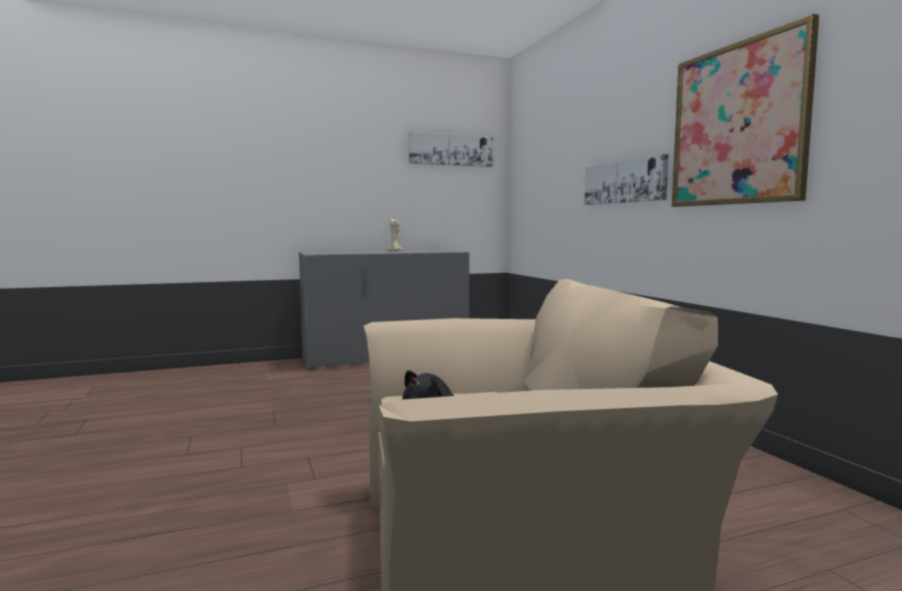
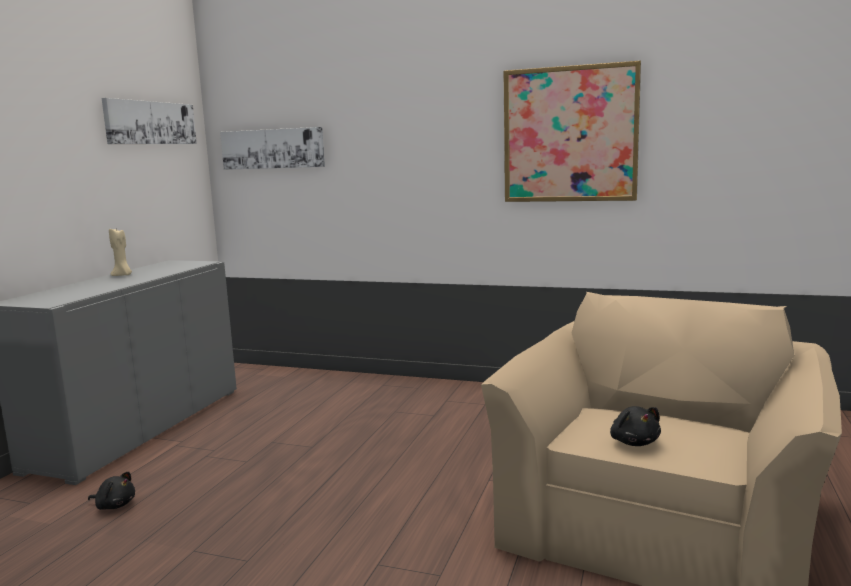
camera: 50 degrees left, 5 degrees up
picture [584,154,669,205] -> picture moved to [220,127,325,170]
none -> black plush toy [88,471,135,510]

